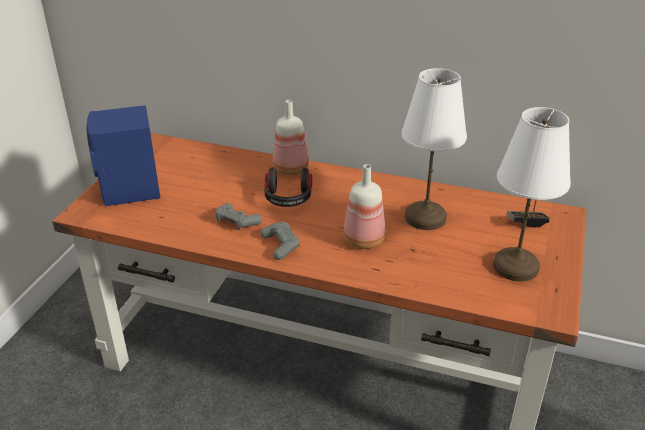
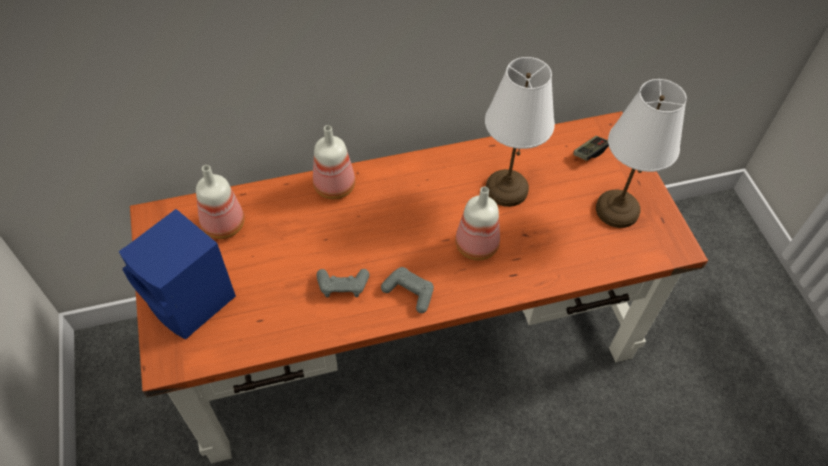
camera: 35 degrees left, 20 degrees up
headphones [264,167,312,207] -> none
none -> bottle [196,165,245,239]

